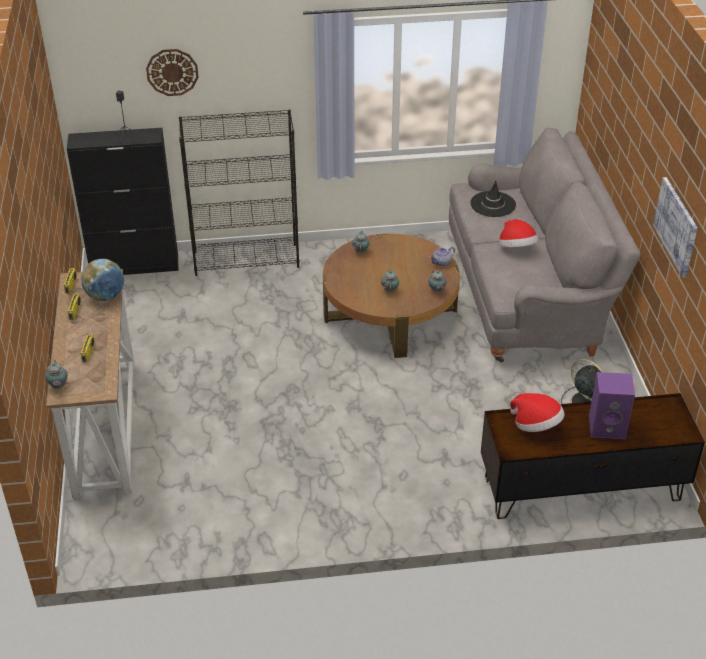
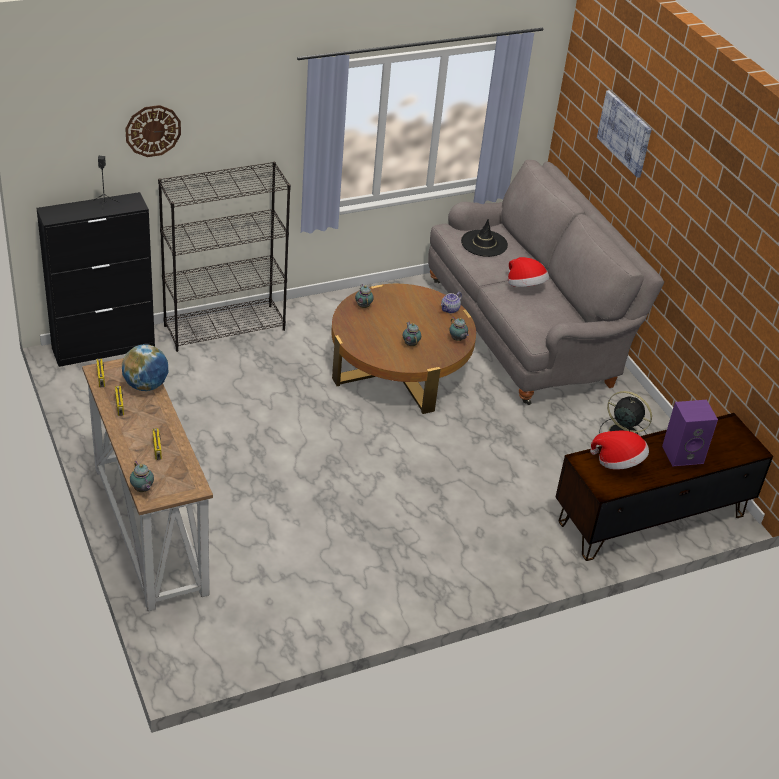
camera: 20 degrees left, 0 degrees up
picture [653,177,698,278] -> picture moved to [597,90,652,178]

